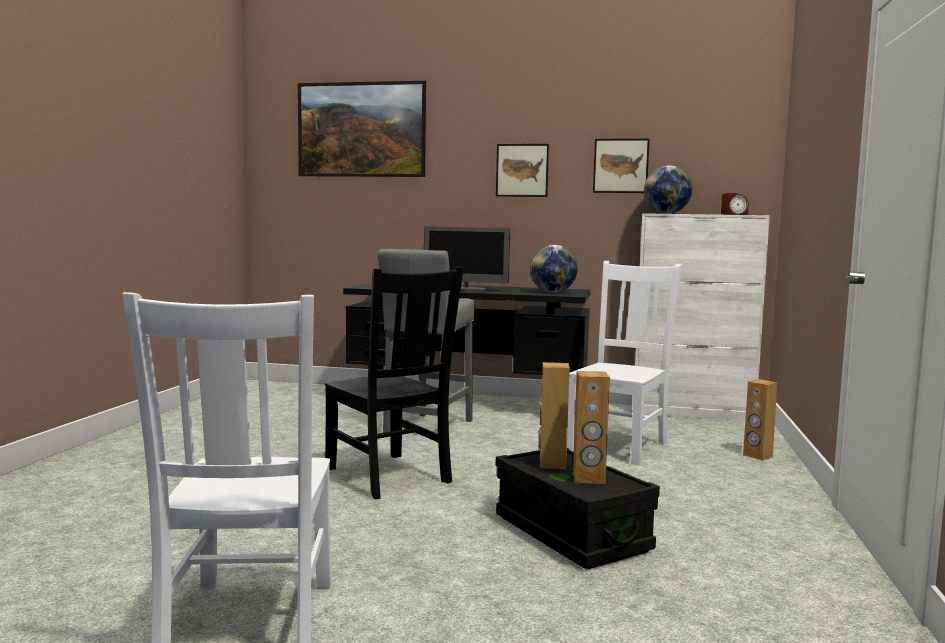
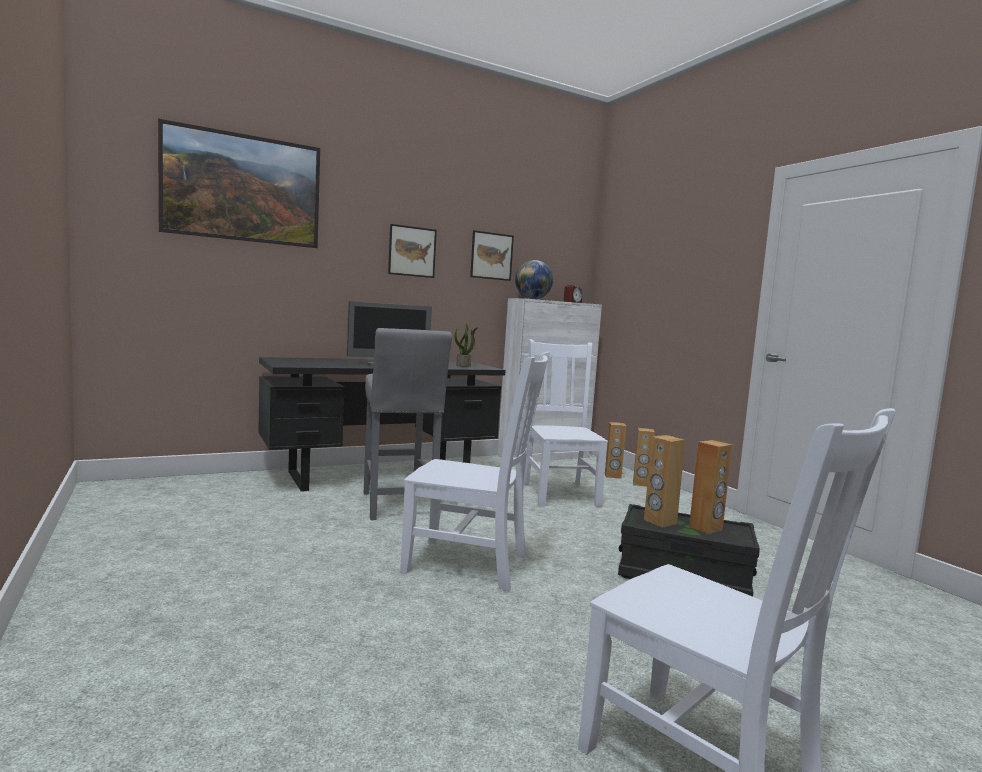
camera: 40 degrees left, 0 degrees up
black chair [325,266,464,499] -> white chair [400,352,550,591]
globe [530,245,578,293] -> potted plant [454,323,478,367]
none -> brown speaker [605,422,626,479]

